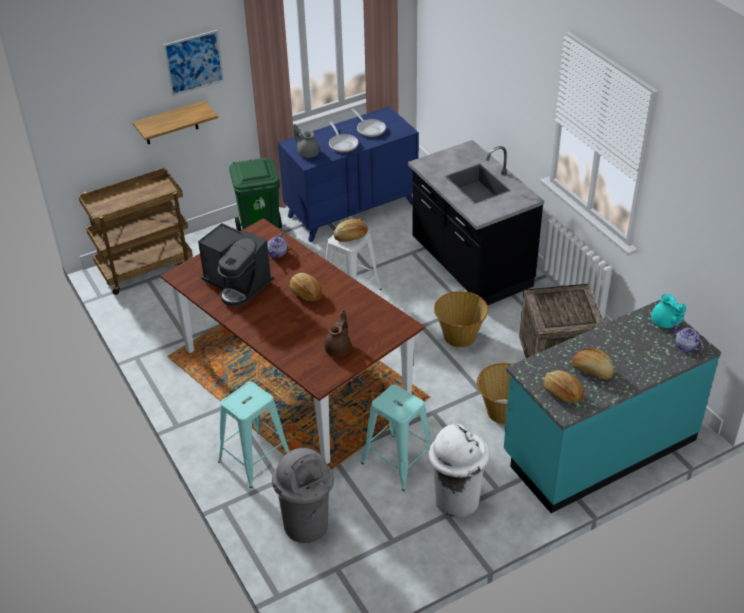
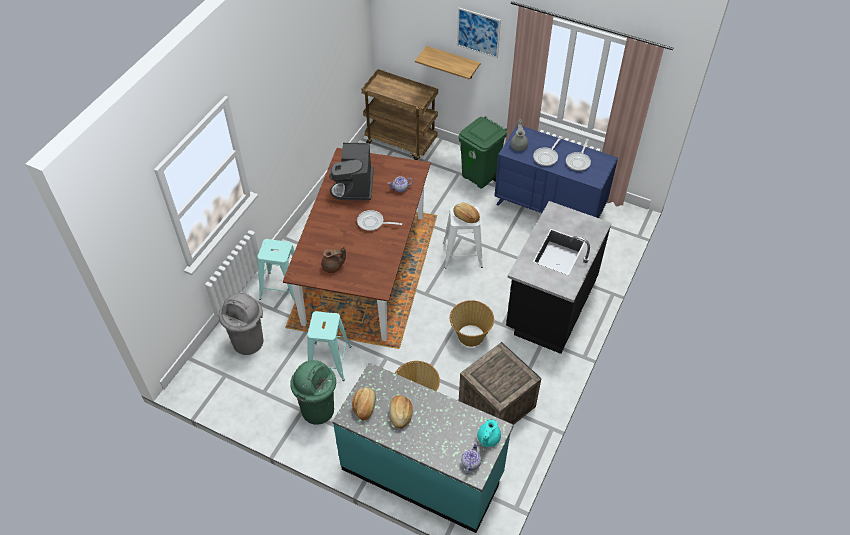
camera: 55 degrees right, 10 degrees up
bread [290,273,322,301] -> frying pan [357,210,402,231]
white trash can [428,423,490,518] -> green trash can [290,360,336,425]

